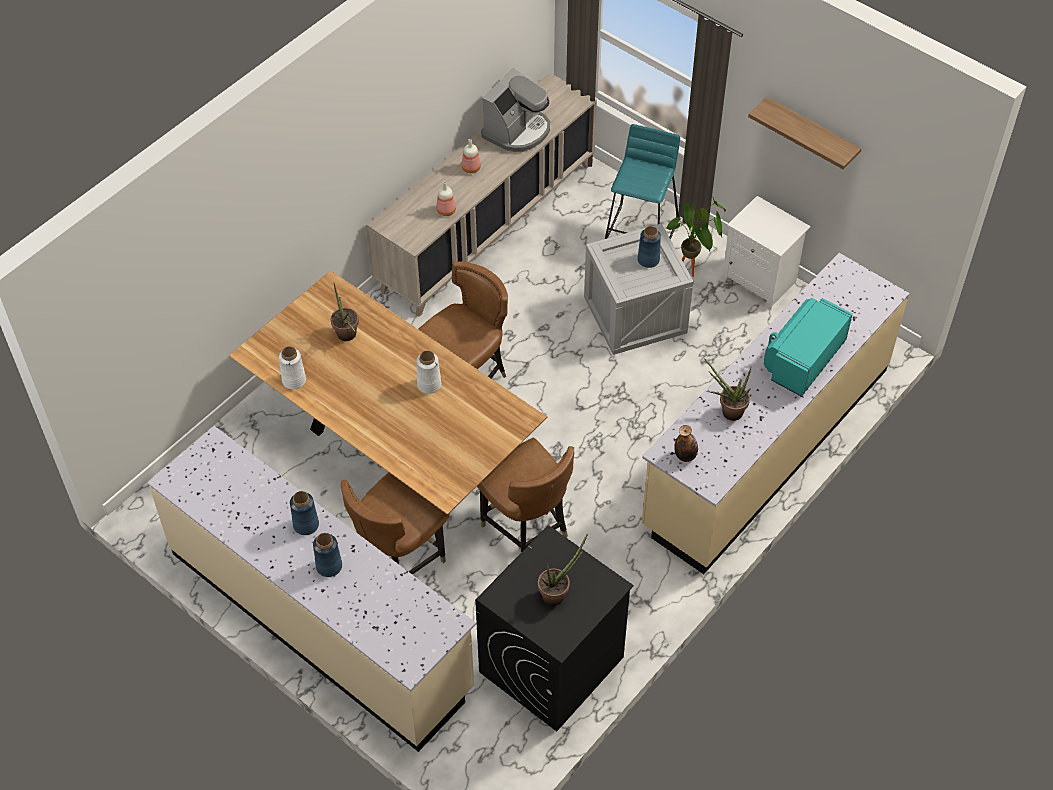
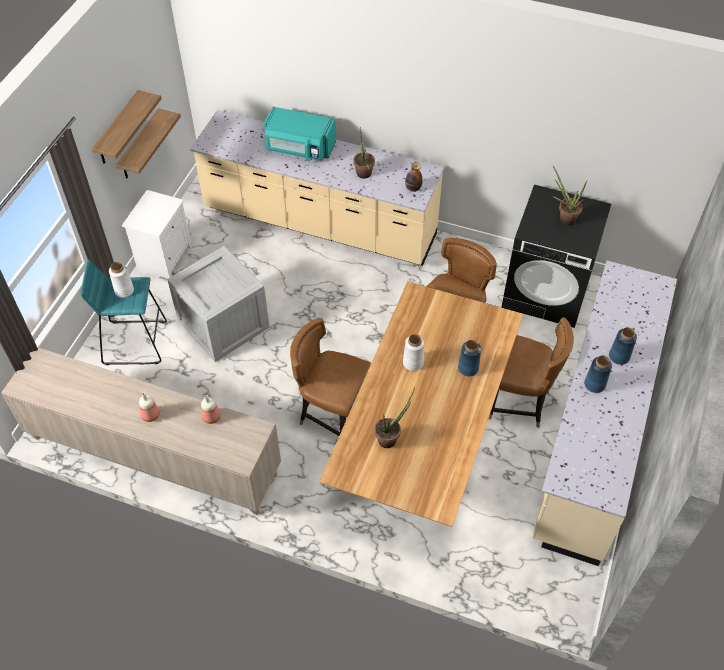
camera: 110 degrees left, 0 degrees up
white vase [279,346,306,389] -> white vase moved to [109,262,134,298]
coffee machine [481,68,550,152] -> none
blue vase [637,226,661,268] -> blue vase moved to [458,340,481,376]
potted plant [666,196,726,277] -> none
none -> shelf [116,108,181,179]

